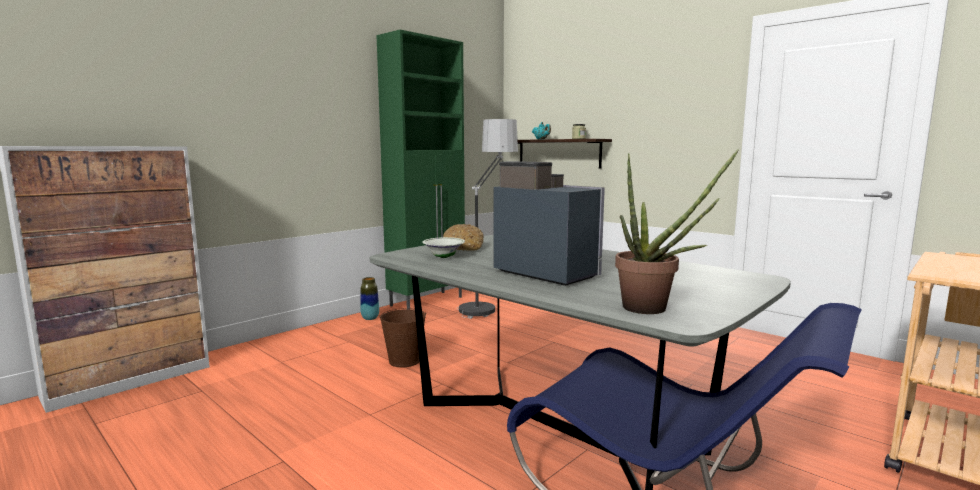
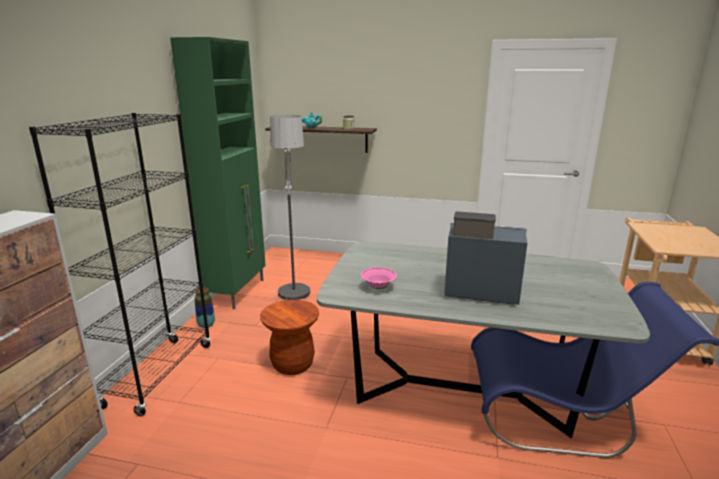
camera: 30 degrees left, 10 degrees up
brown bucket [380,308,426,367] -> brown stool [260,300,319,375]
white bowl [422,237,465,258] -> pink bowl [361,267,397,289]
bread [443,224,484,250] -> none
potted plant [615,150,739,314] -> none
none -> black bookcase [29,113,211,416]

